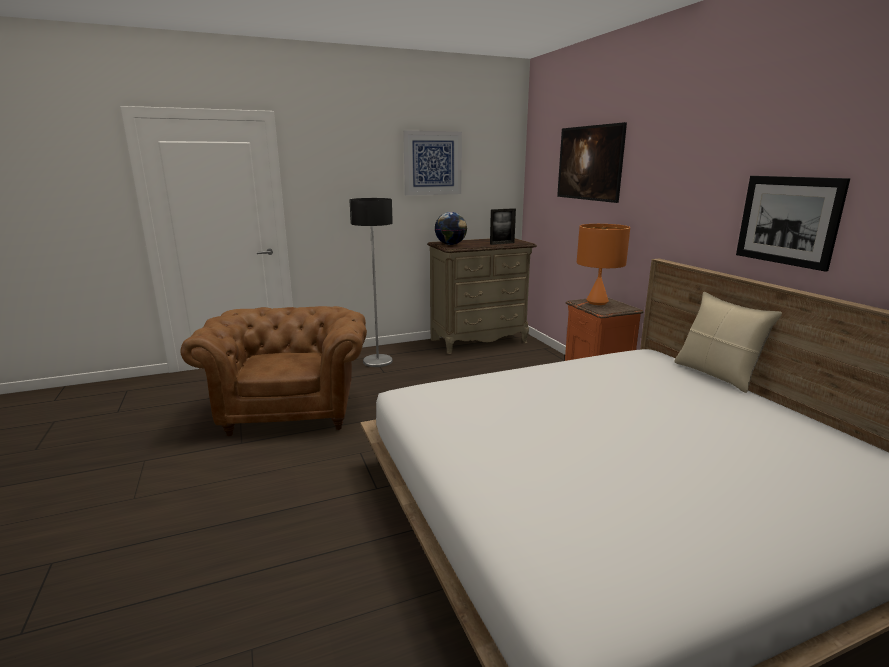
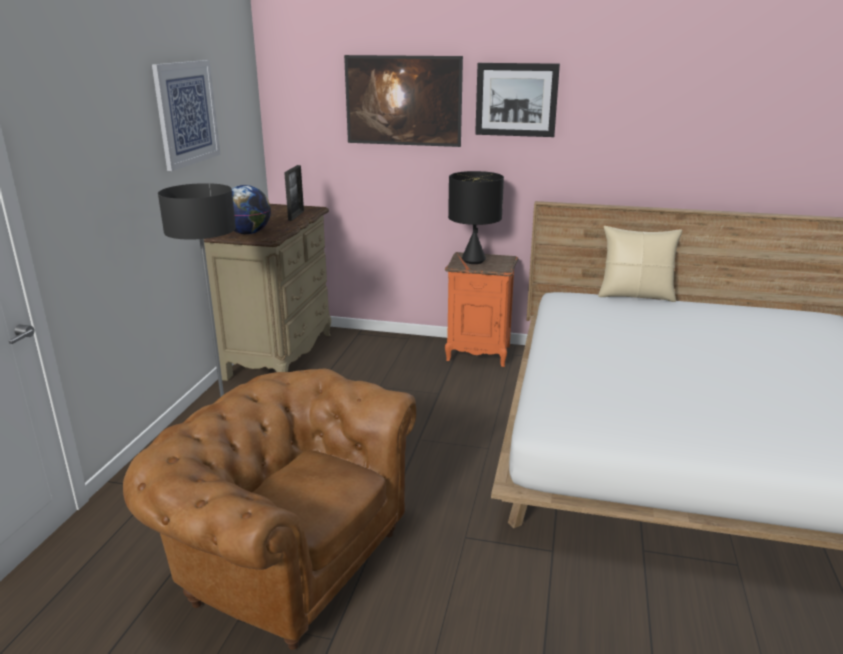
camera: 55 degrees left, 5 degrees up
orange table lamp [577,224,630,305] -> black table lamp [448,171,504,264]
picture [736,176,850,272] -> picture moved to [475,63,560,137]

